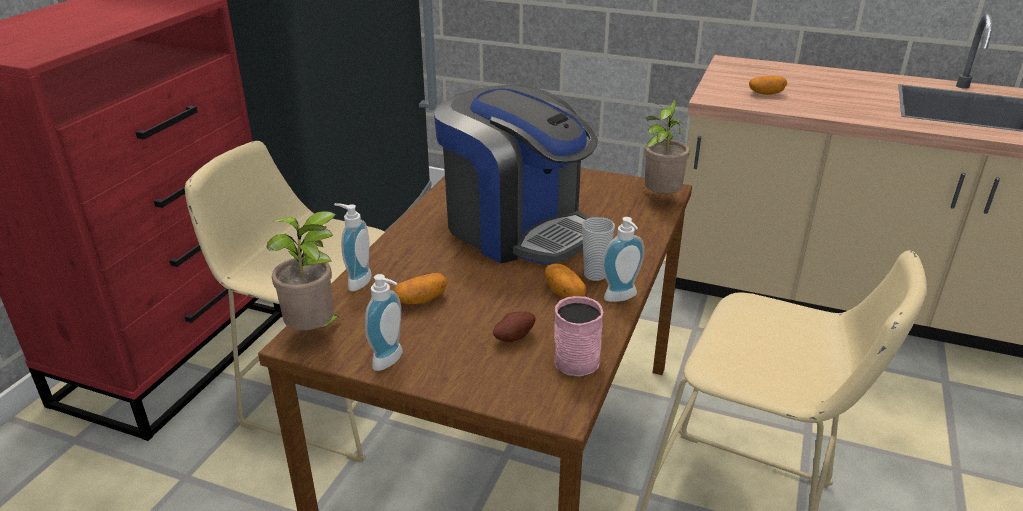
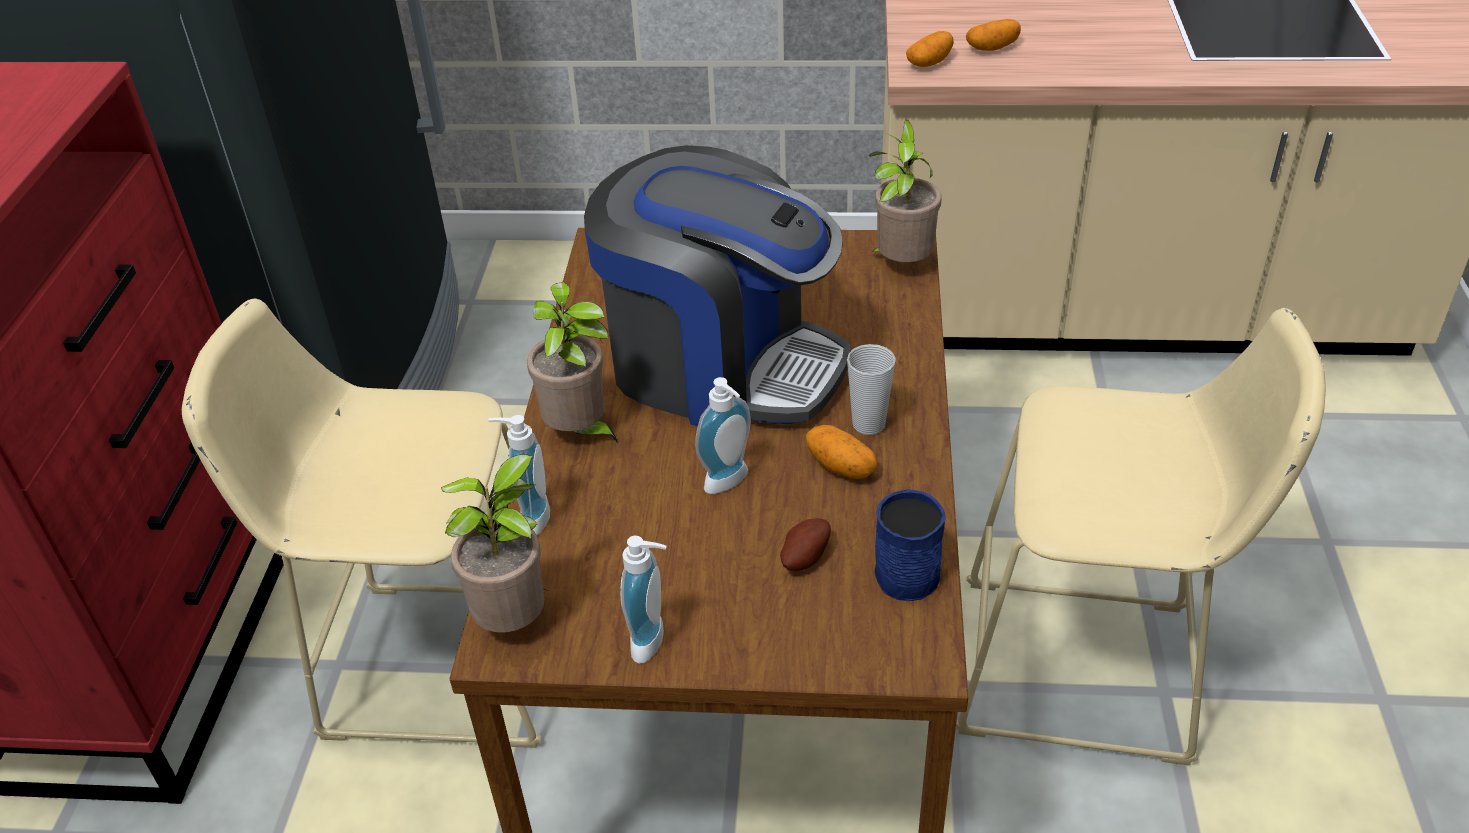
camera: 15 degrees left, 10 degrees up
potato [394,273,447,304] -> potato moved to [906,31,954,67]
pink mug [554,296,603,377] -> blue mug [875,489,946,601]
soap dispenser [602,217,645,302] -> soap dispenser moved to [695,377,751,494]
none -> potted plant [527,282,618,443]

